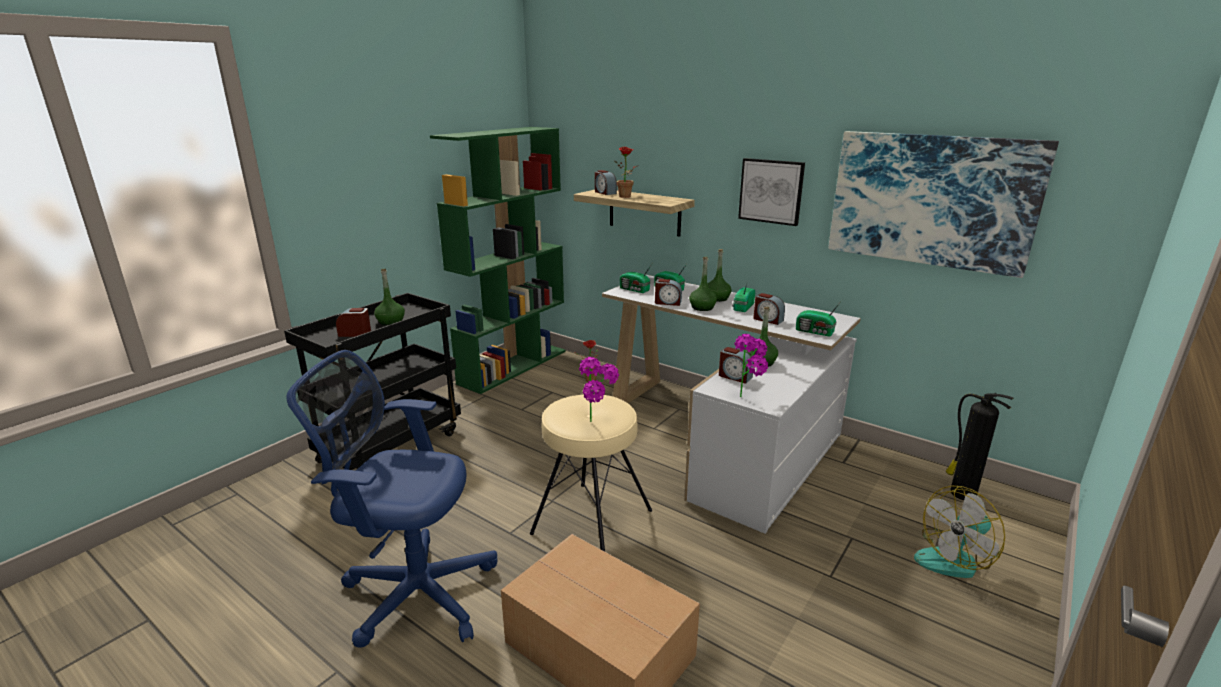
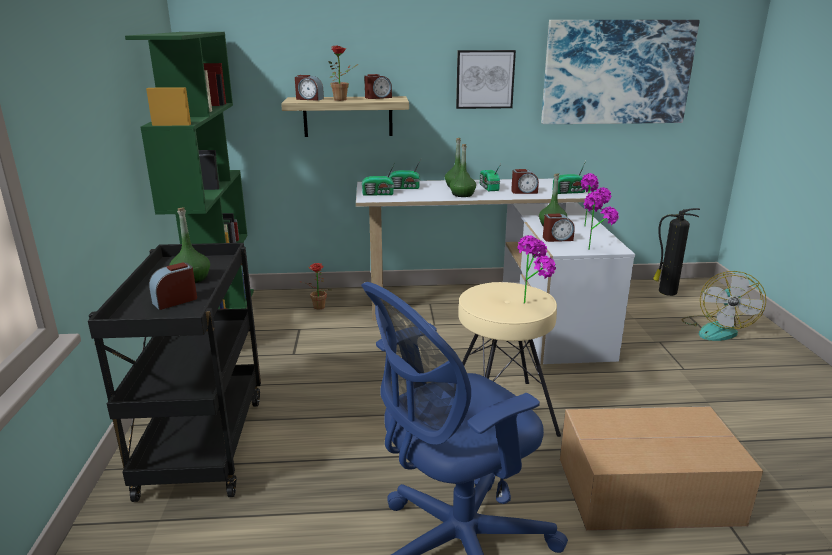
camera: 40 degrees left, 0 degrees up
alarm clock [655,279,682,306] -> alarm clock moved to [364,74,392,99]
none -> potted plant [581,173,611,227]

